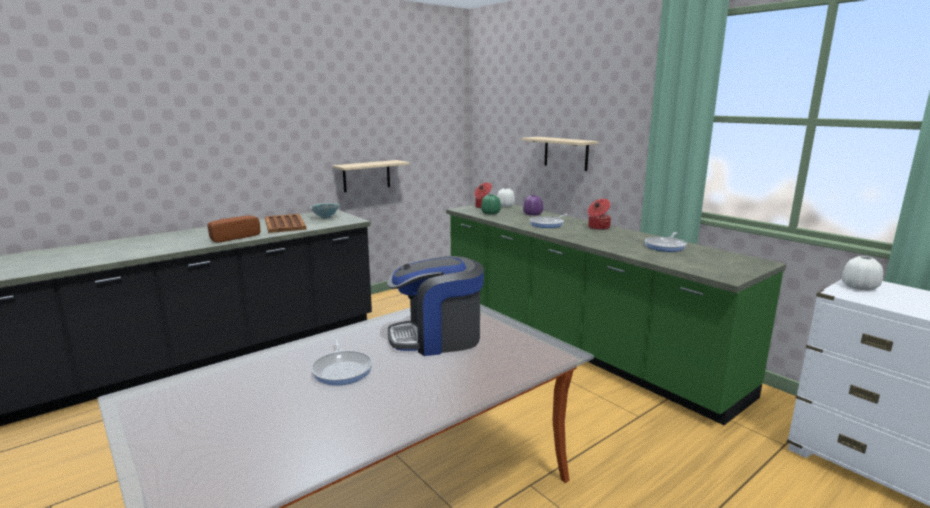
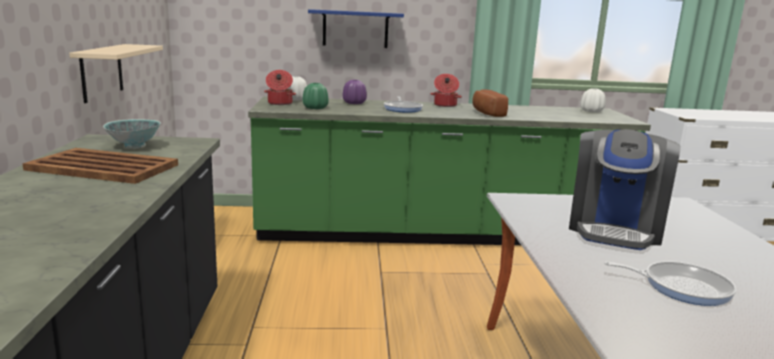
camera: 55 degrees left, 0 degrees up
bread [207,215,260,243] -> bread moved to [472,90,508,117]
beige shelf [522,137,598,171] -> blue shelf [308,9,404,48]
frying pan [645,232,687,252] -> none
white vase [842,256,883,291] -> white vase moved to [581,88,606,112]

